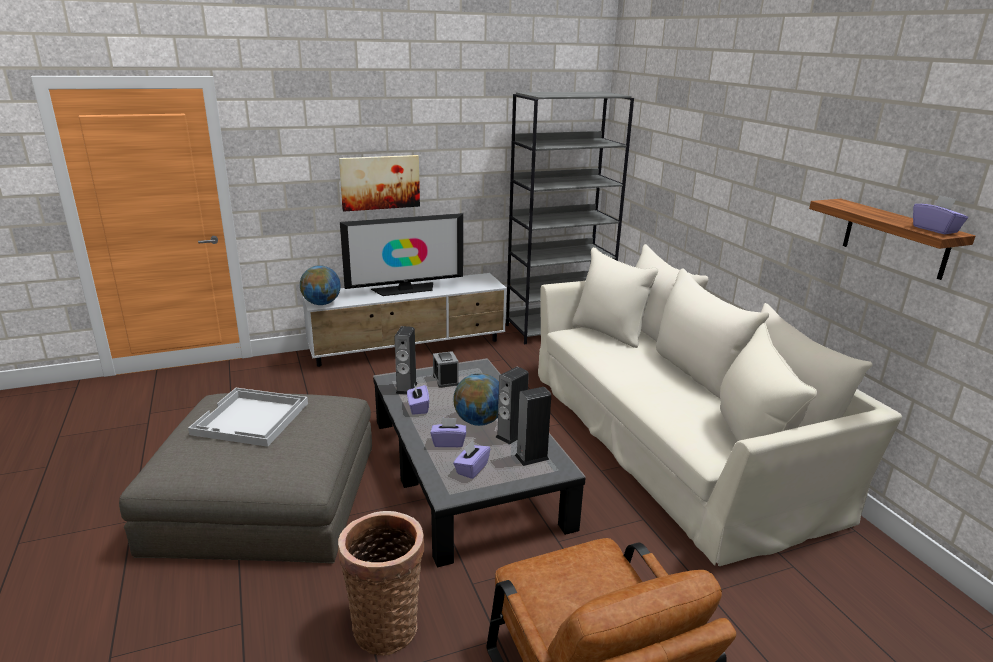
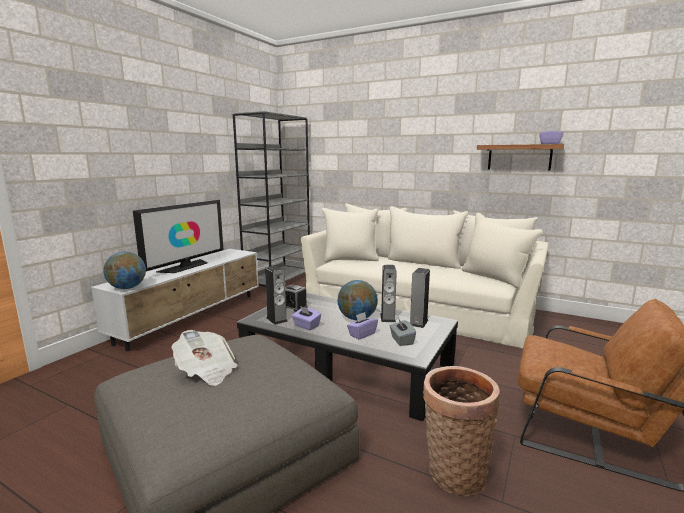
camera: 40 degrees left, 10 degrees down
white tray [188,388,308,447] -> newspaper [171,330,238,386]
picture [339,155,420,212] -> none
purple tissue box [453,441,490,479] -> grey tissue box [390,318,416,346]

